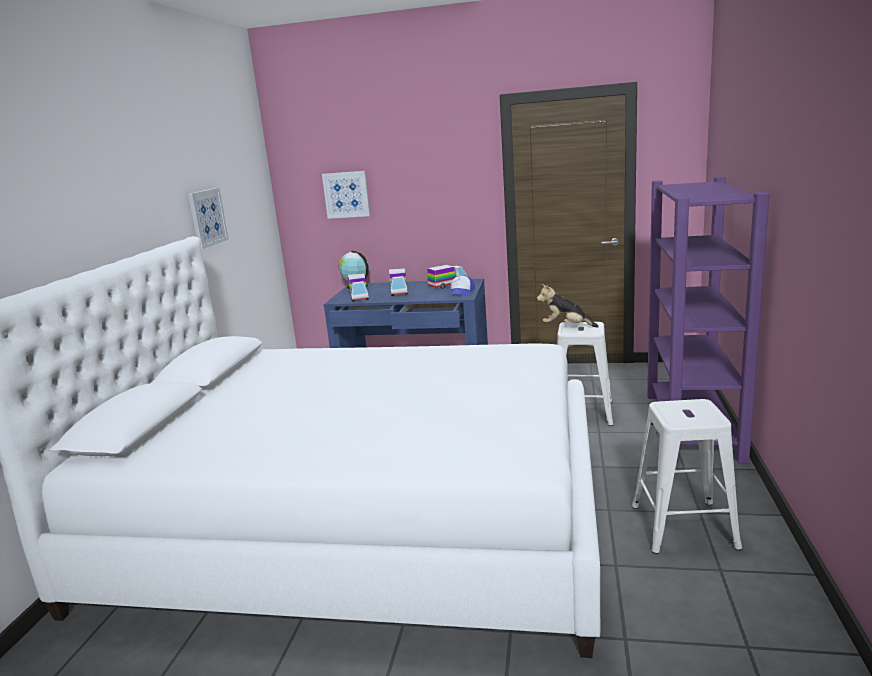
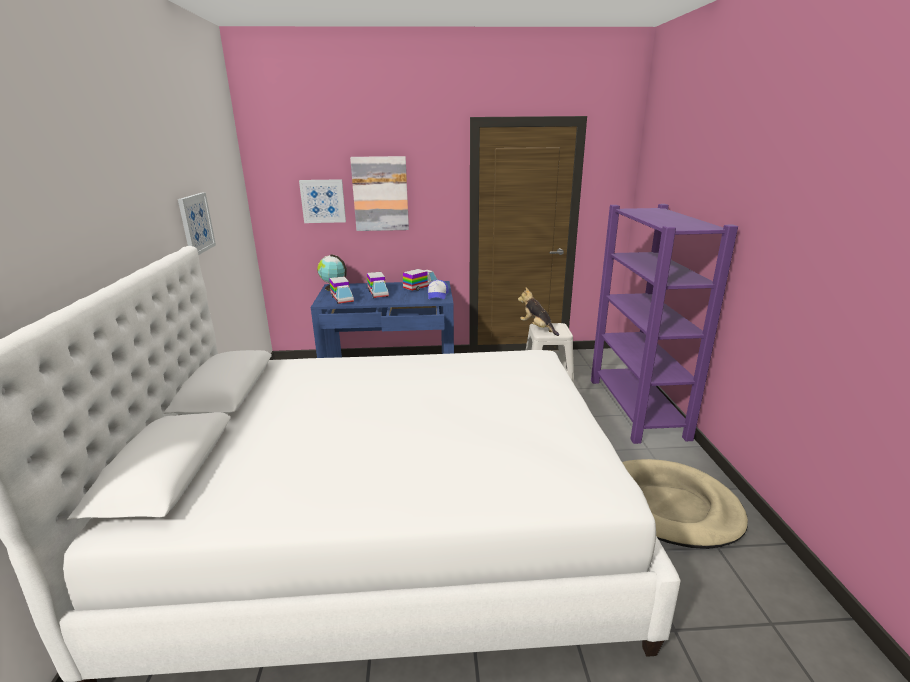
camera: 15 degrees left, 5 degrees up
plush toy [537,284,599,328] -> plush toy turned 45 degrees clockwise [518,288,559,336]
white stool [632,399,742,554] -> beige dog bed [622,459,748,549]
none -> picture [350,156,409,231]

